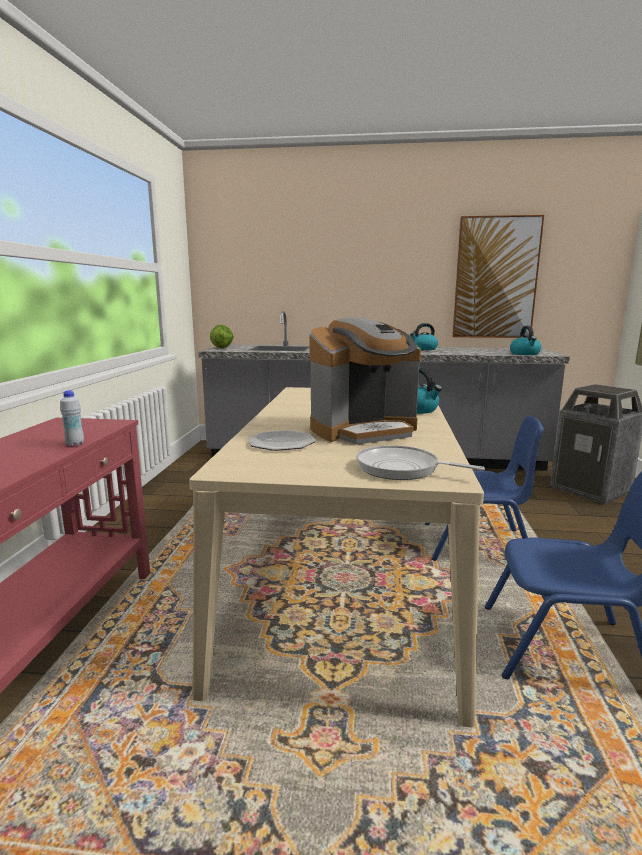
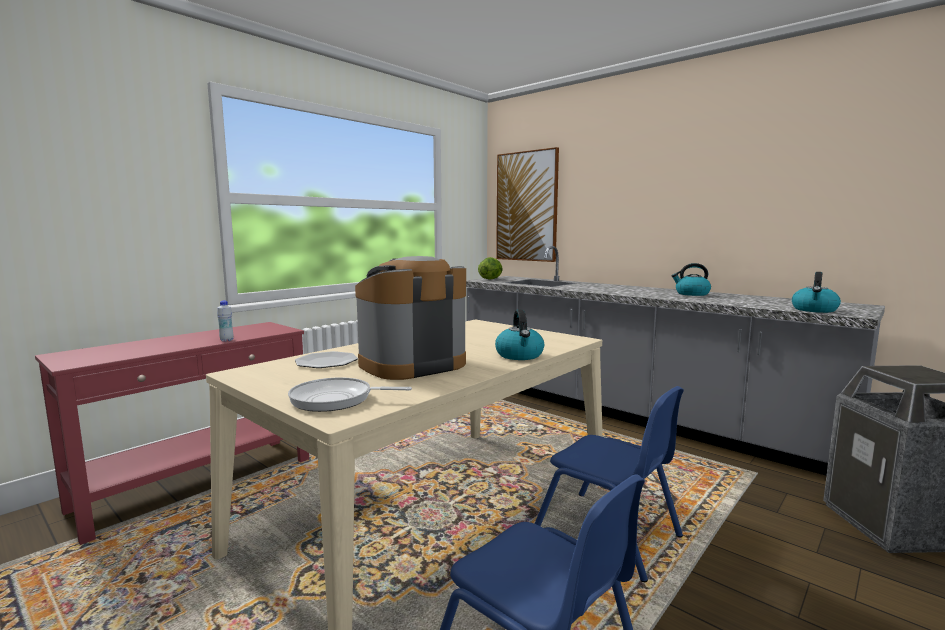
camera: 35 degrees right, 5 degrees down
coffee machine [309,317,421,445] -> coffee machine turned 135 degrees clockwise [355,256,466,380]
frying pan [356,445,485,480] -> frying pan turned 60 degrees counterclockwise [288,377,412,412]
picture [452,215,544,338] -> picture moved to [496,147,559,262]

